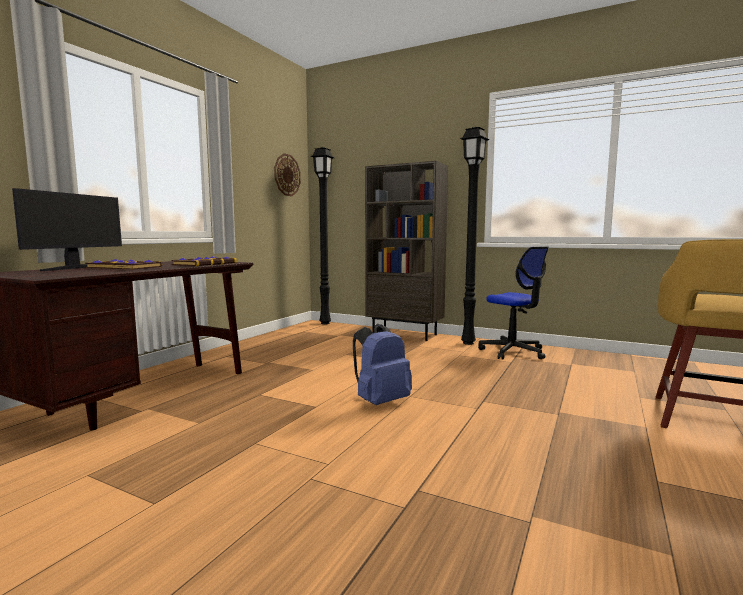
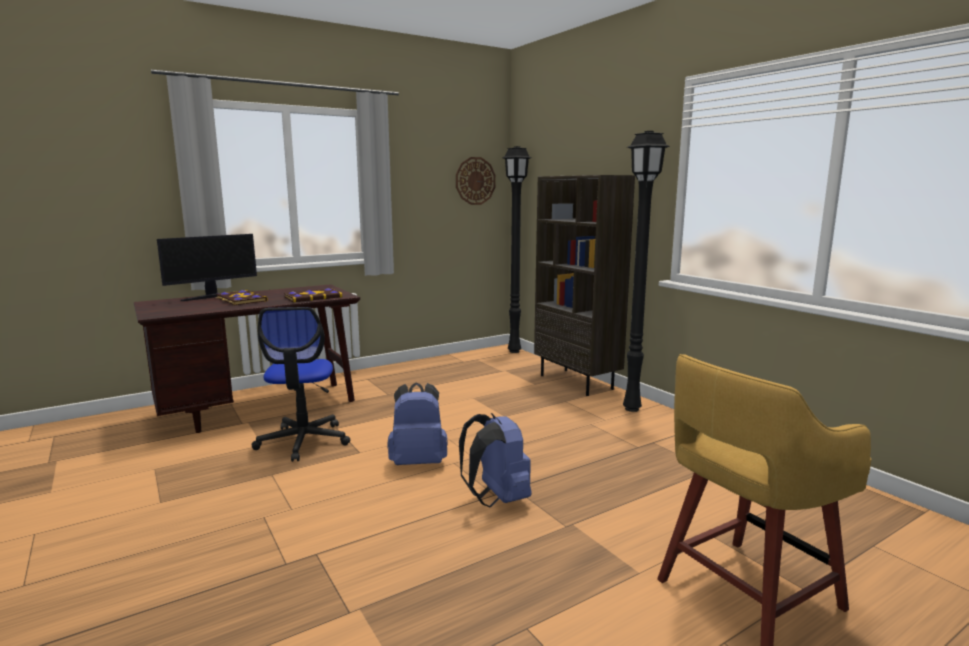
camera: 30 degrees right, 5 degrees up
office chair [478,246,549,360] -> office chair moved to [252,307,350,462]
none -> blue backpack [459,413,532,507]

